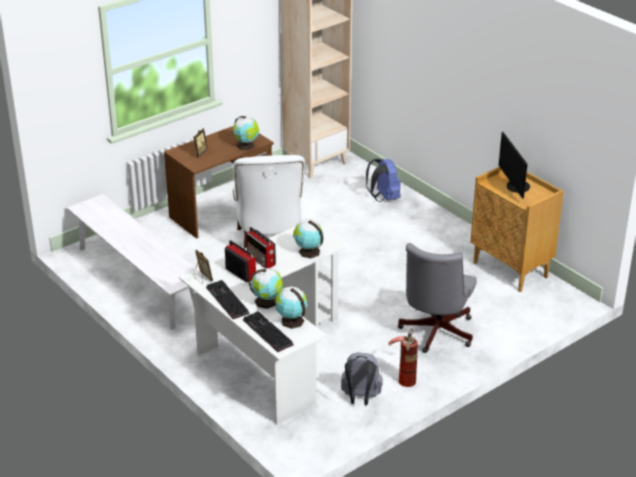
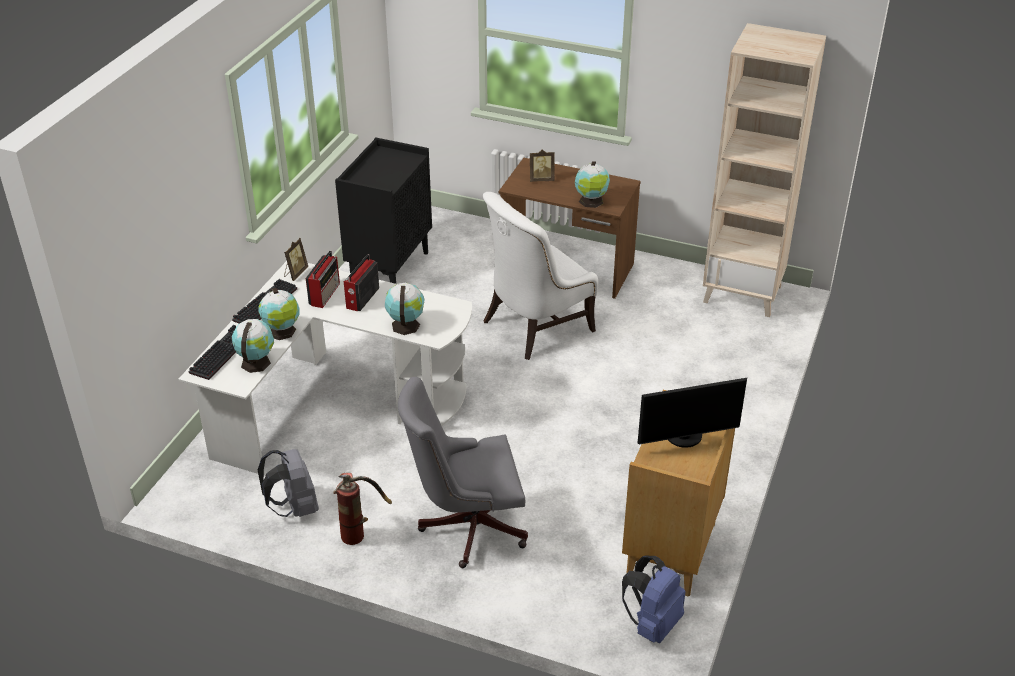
camera: 60 degrees right, 5 degrees up
white bench [67,194,196,330] -> black cabinet [335,137,432,284]
blue backpack [366,159,401,202] -> blue backpack moved to [622,556,685,643]
monitor [499,132,530,199] -> monitor turned 150 degrees counterclockwise [637,378,747,448]

